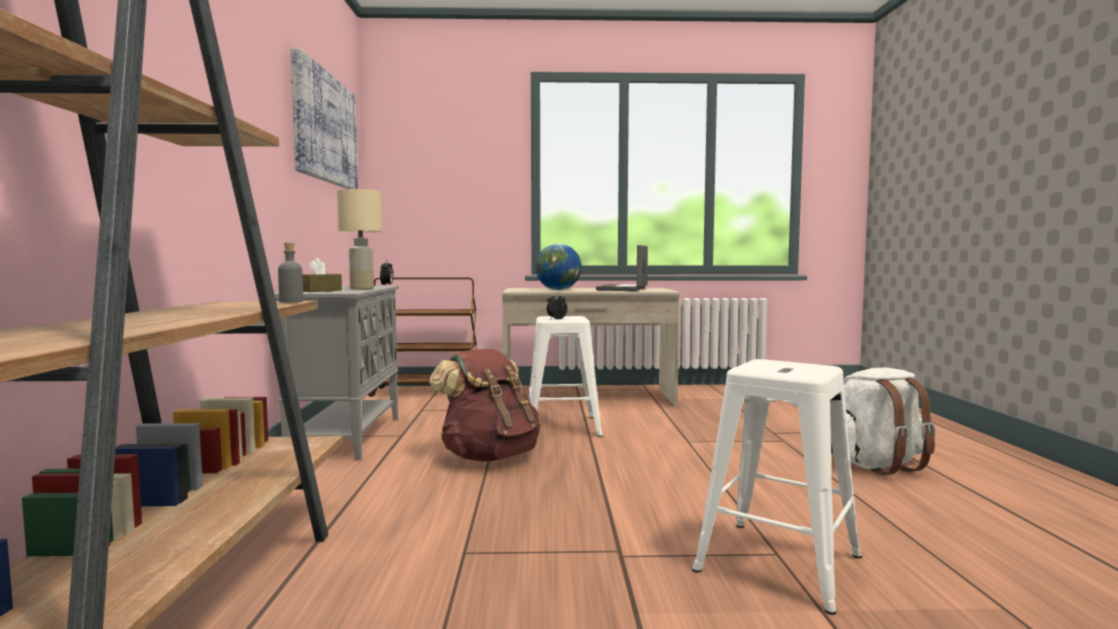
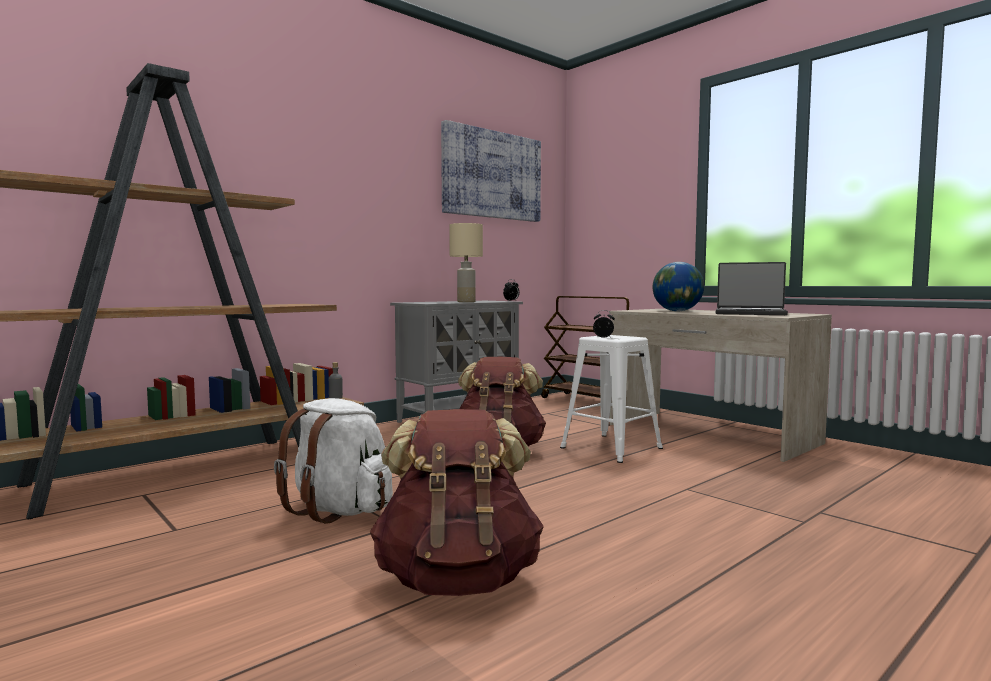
camera: 50 degrees right, 0 degrees up
grey bottle [278,243,303,303] -> grey bottle moved to [329,362,343,399]
brown tissue box [302,258,342,292] -> none
laptop [596,245,648,291] -> laptop turned 135 degrees counterclockwise [716,262,788,315]
white stool [692,359,862,615] -> brown backpack [370,409,544,596]
white backpack [831,367,936,475] -> white backpack moved to [274,398,393,524]

